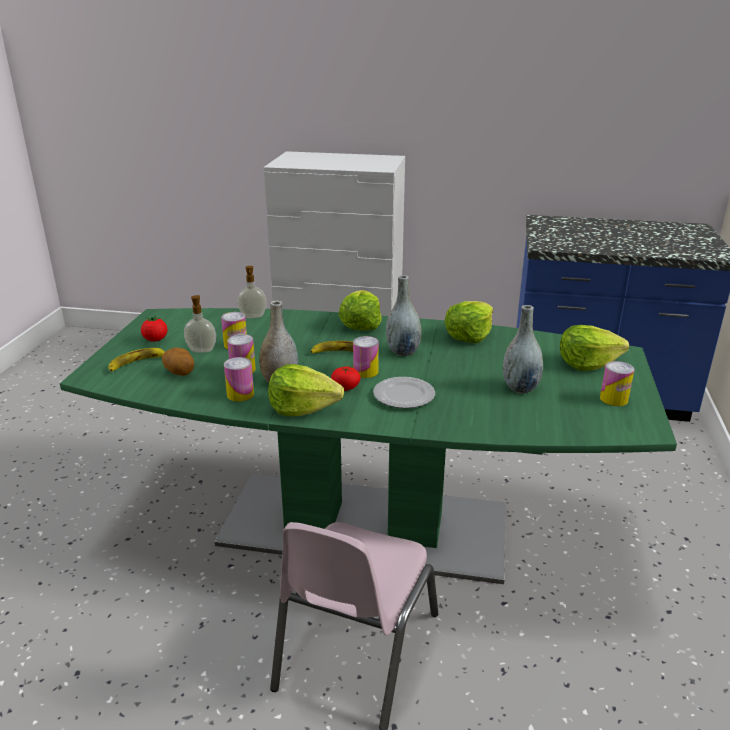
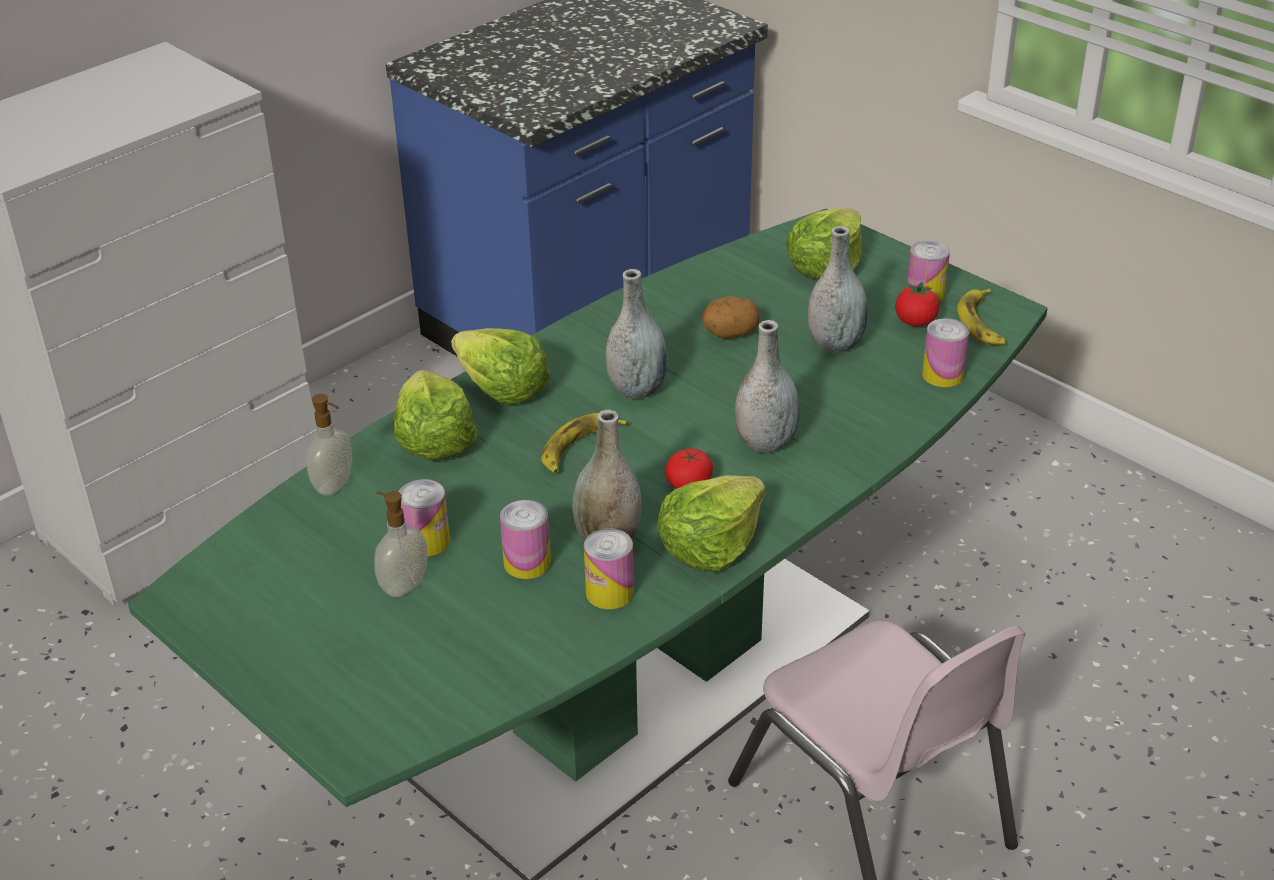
camera: 55 degrees left, 10 degrees up
banana [108,348,165,372] -> banana moved to [957,289,1006,345]
tomato [141,315,168,342] -> tomato moved to [895,282,939,327]
potato [162,348,194,376] -> potato moved to [702,296,760,339]
can [353,336,379,378] -> can moved to [922,318,969,387]
plate [373,377,435,408] -> grey vase [735,320,800,453]
lettuce [445,301,493,343] -> lettuce moved to [394,370,477,460]

